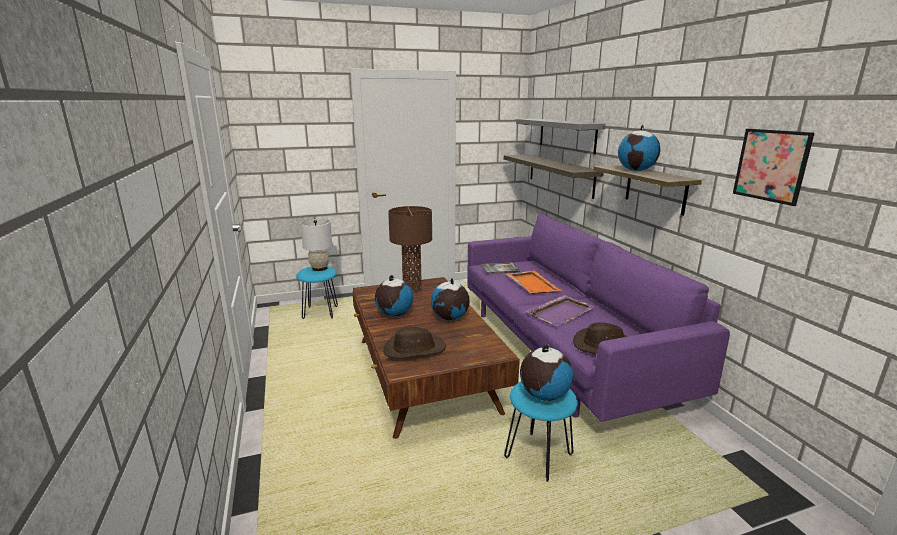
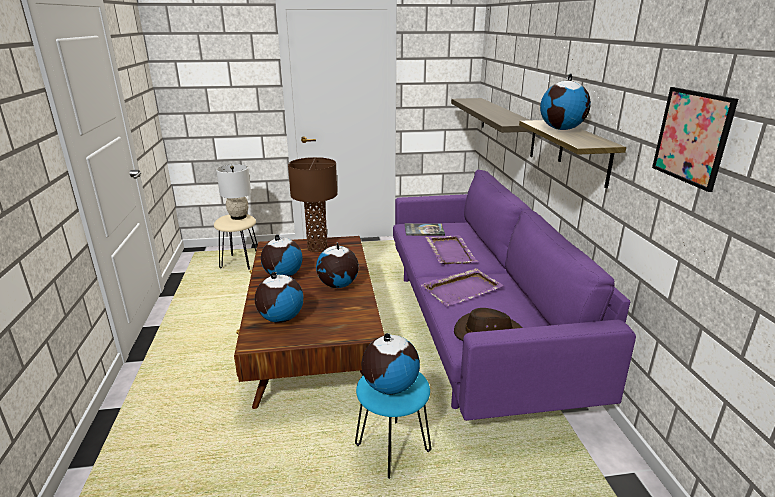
camera: 10 degrees right, 5 degrees up
turquoise stool [296,266,338,319] -> beige stool [214,214,258,270]
brown hat [383,327,446,359] -> globe [255,272,304,323]
orange tray [506,271,562,294] -> purple tray [425,235,478,264]
grey shelf [516,119,606,154] -> none

